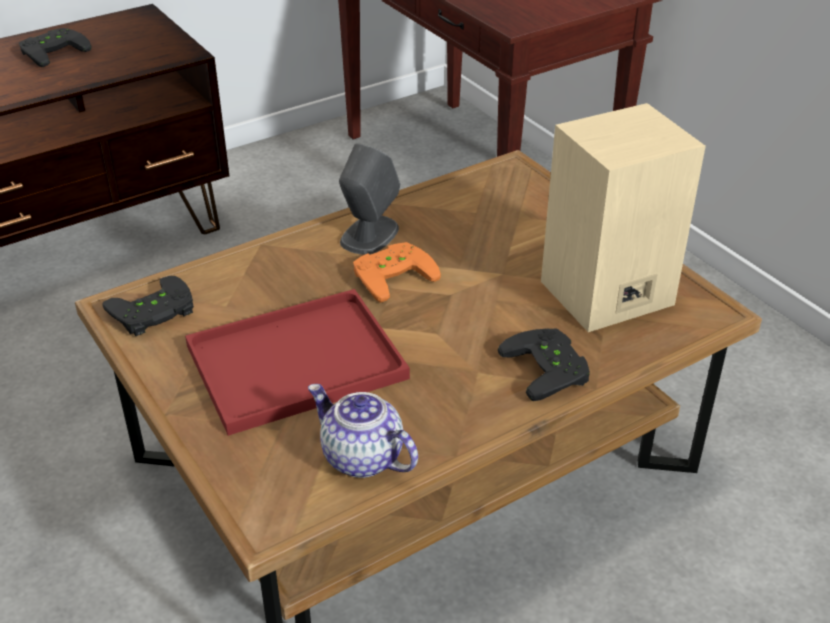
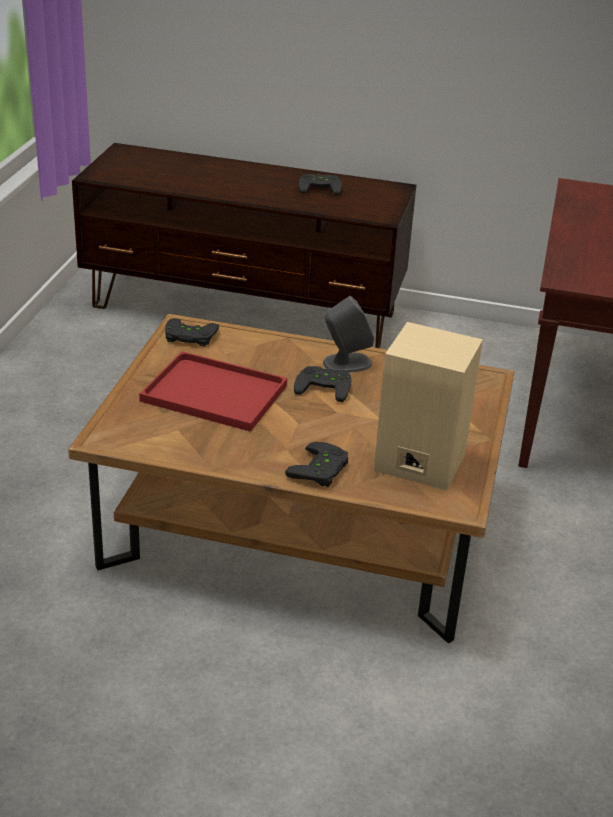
camera: 45 degrees right, 5 degrees down
teapot [308,384,418,478] -> none
orange game controller [353,242,441,303] -> black game controller [294,366,351,402]

